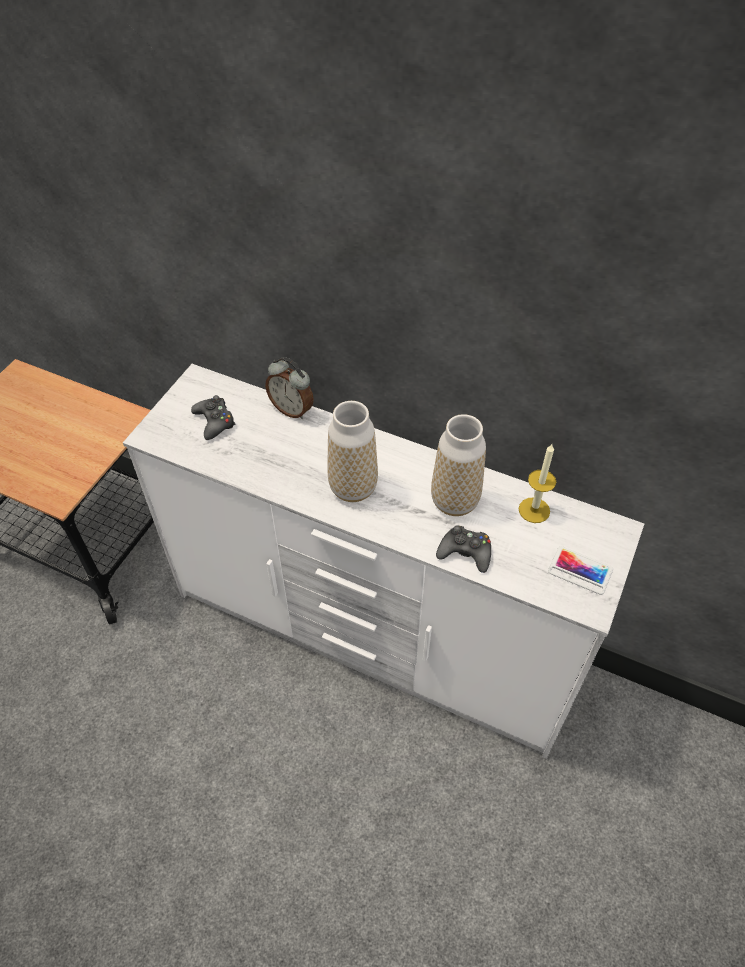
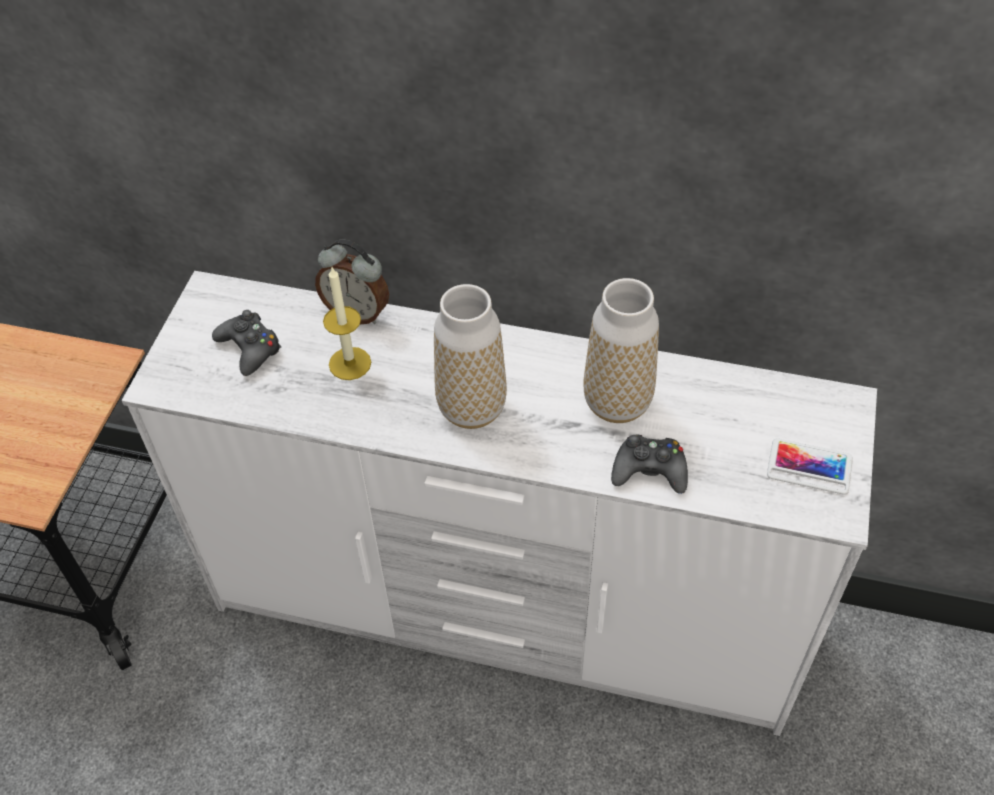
camera: 10 degrees left, 0 degrees up
candle [519,444,556,523] -> candle moved to [323,268,371,380]

